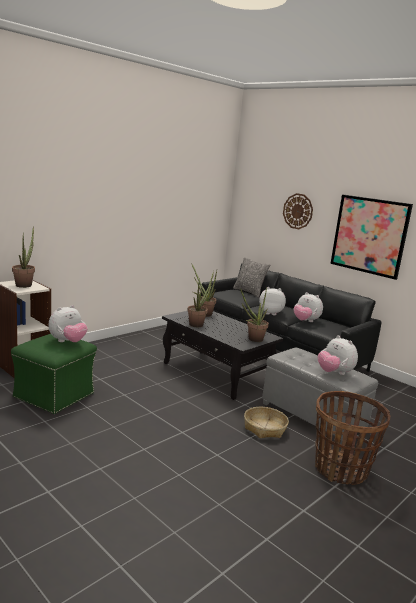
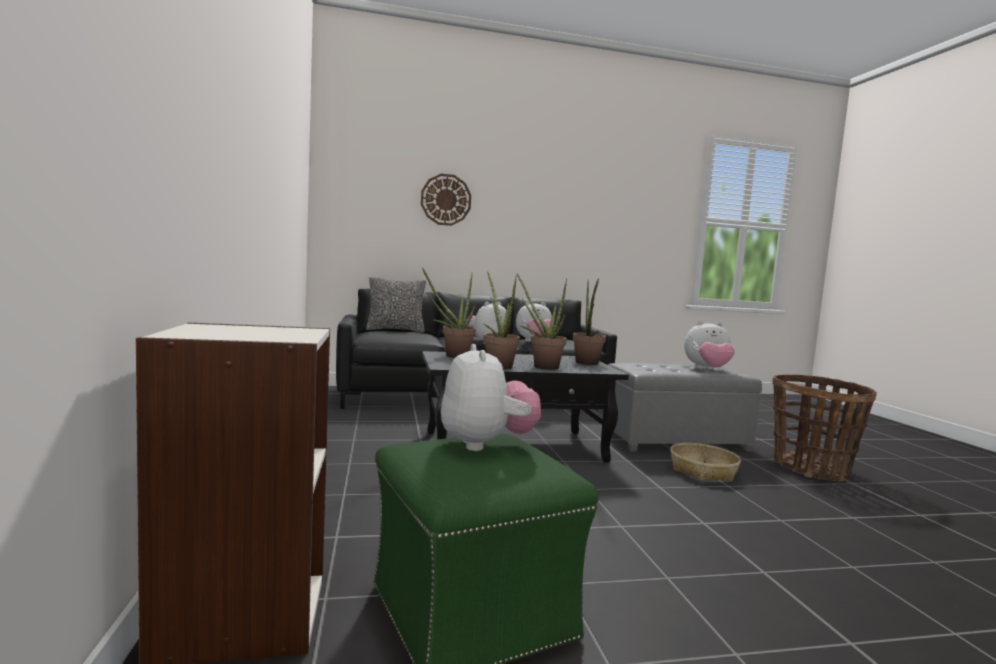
camera: 55 degrees left, 10 degrees down
potted plant [12,226,35,288] -> potted plant moved to [517,273,567,370]
picture [330,195,413,280] -> none

